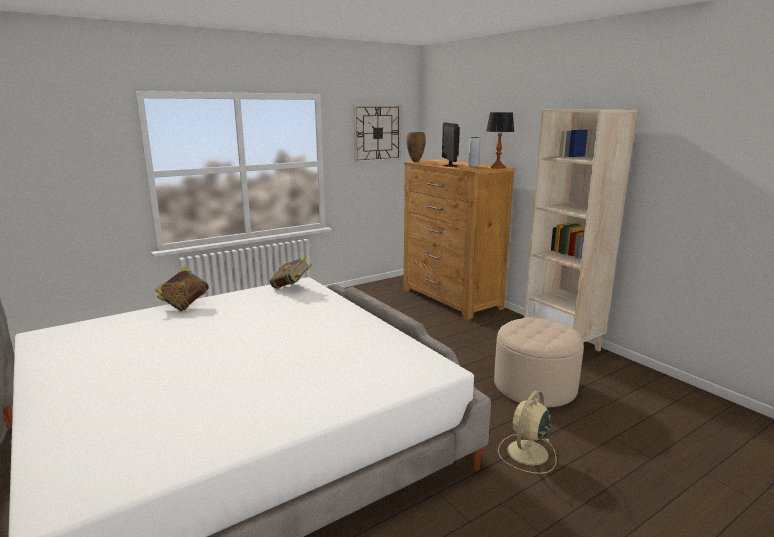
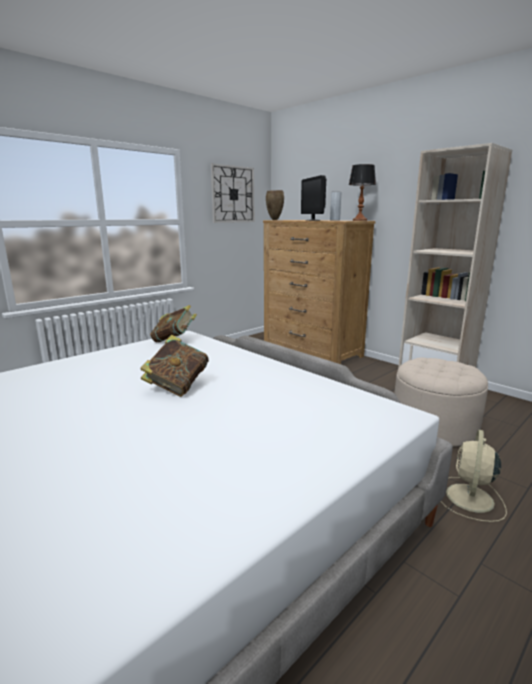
camera: 10 degrees left, 0 degrees up
book [155,267,209,312] -> book moved to [141,335,209,397]

